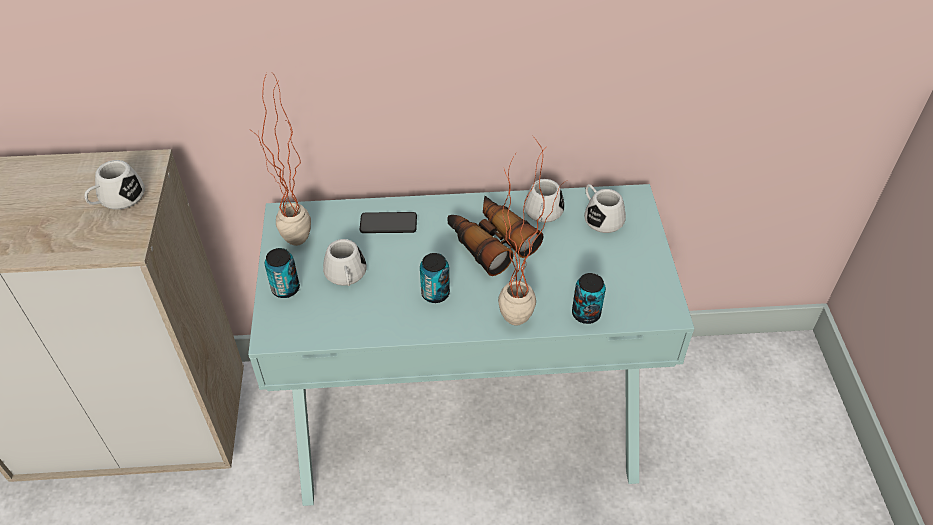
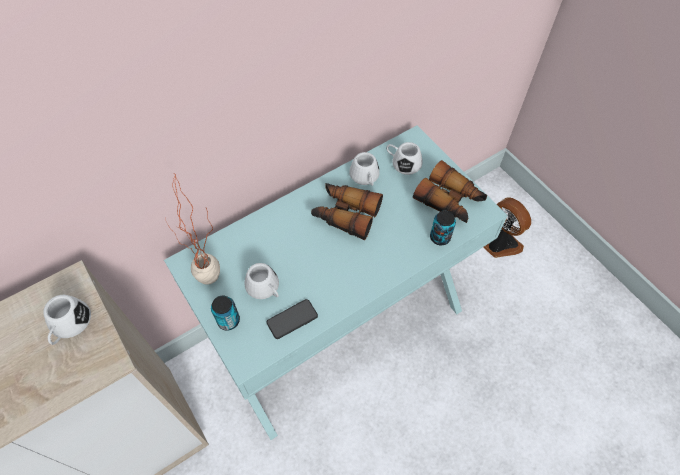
camera: 30 degrees left, 10 degrees up
phone [360,212,417,233] -> phone moved to [267,299,318,339]
can [420,253,450,303] -> none
potted plant [498,136,566,325] -> none
none -> binoculars [413,160,488,223]
none -> fan [483,198,531,258]

